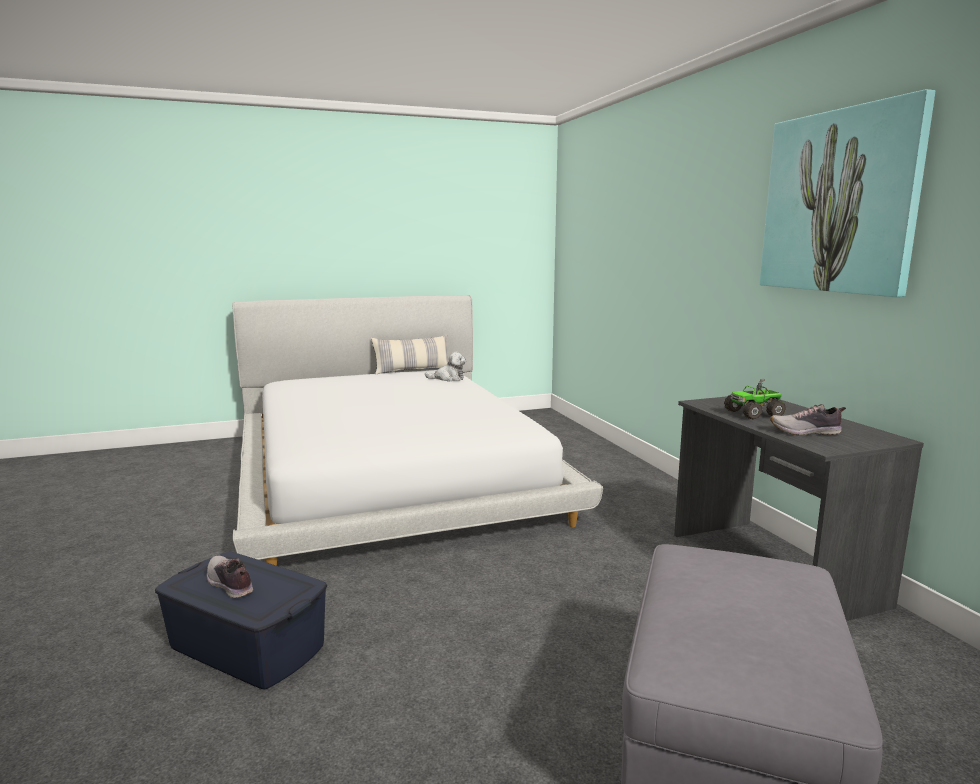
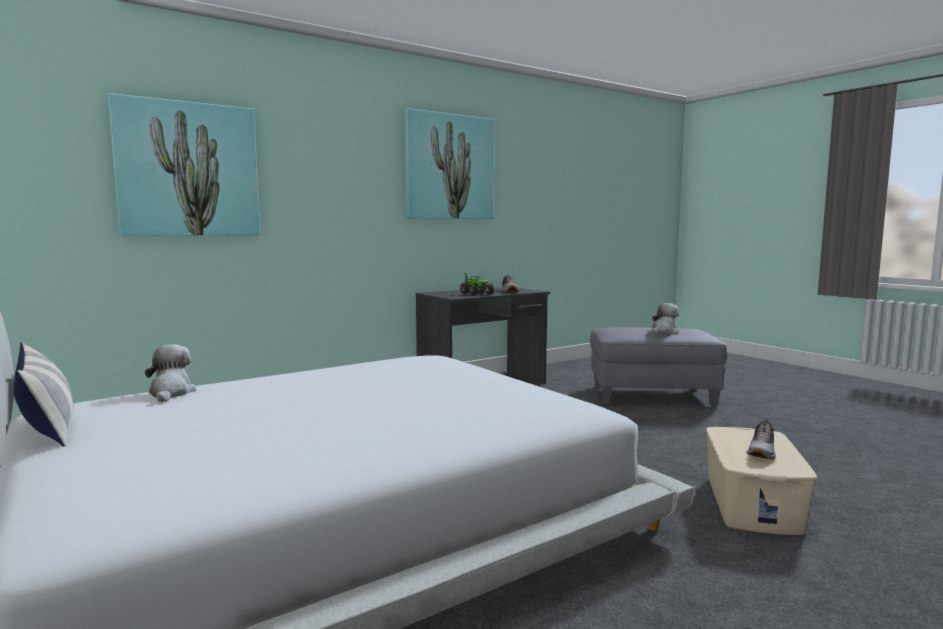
camera: 105 degrees left, 5 degrees down
blue storage box [155,552,327,689] -> beige storage box [706,427,818,535]
none -> picture [108,93,260,236]
none -> plush toy [652,303,679,334]

